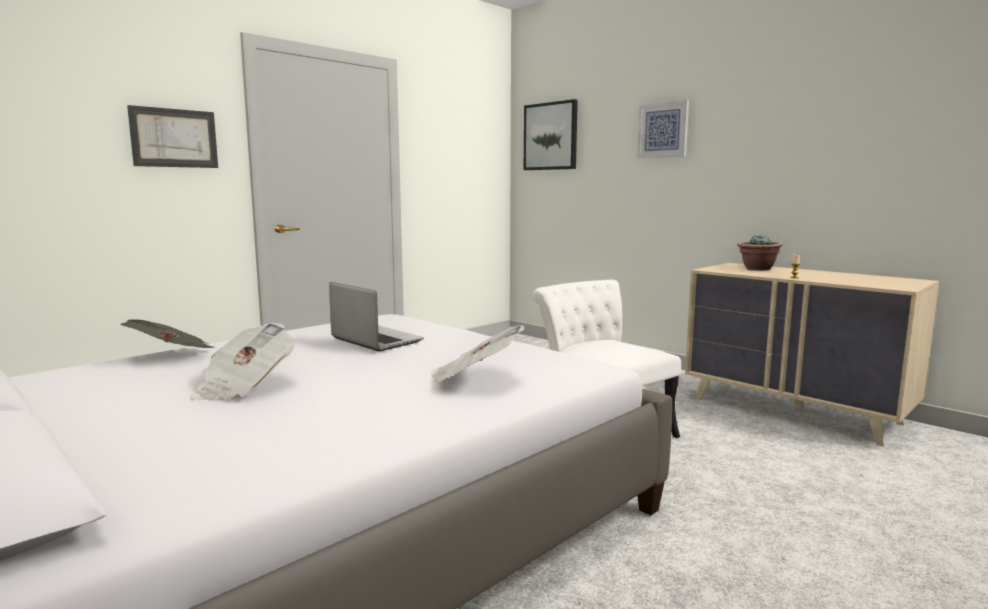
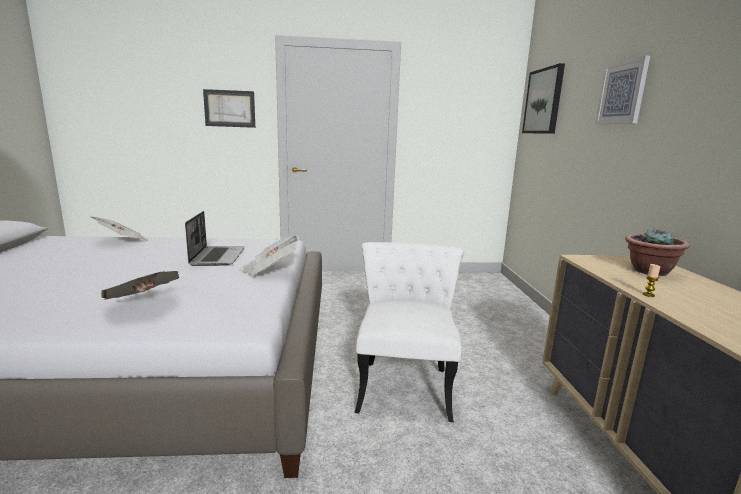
camera: 40 degrees right, 5 degrees up
newspaper [191,323,296,400] -> newspaper moved to [240,235,300,276]

